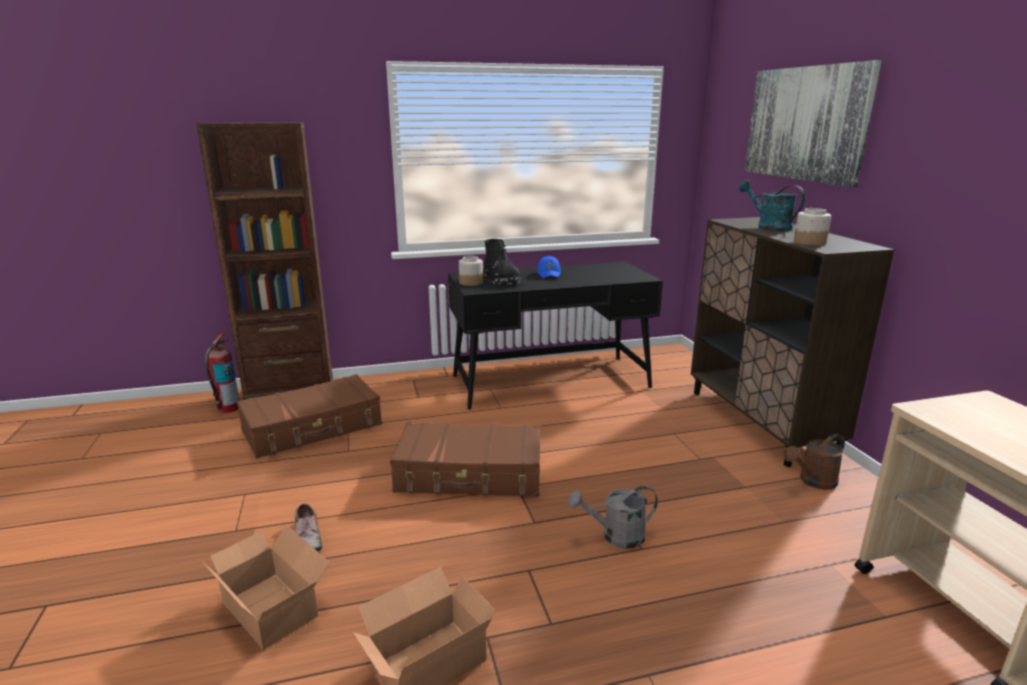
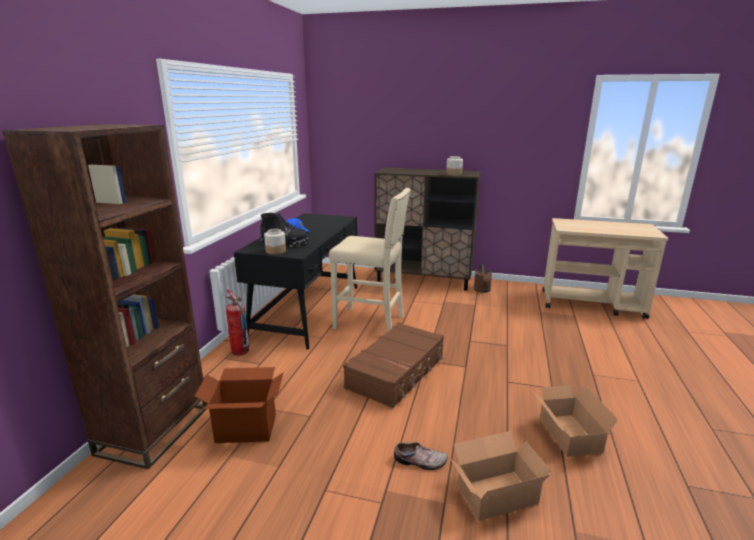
camera: 60 degrees left, 0 degrees up
fire extinguisher [205,331,240,413] -> fire extinguisher moved to [226,290,249,355]
brown suitcase [237,374,382,459] -> cardboard box [195,367,284,443]
grey watering can [569,486,658,549] -> none
turquoise watering can [739,180,805,232] -> none
picture [745,60,882,187] -> none
none -> beige stool [329,188,411,332]

